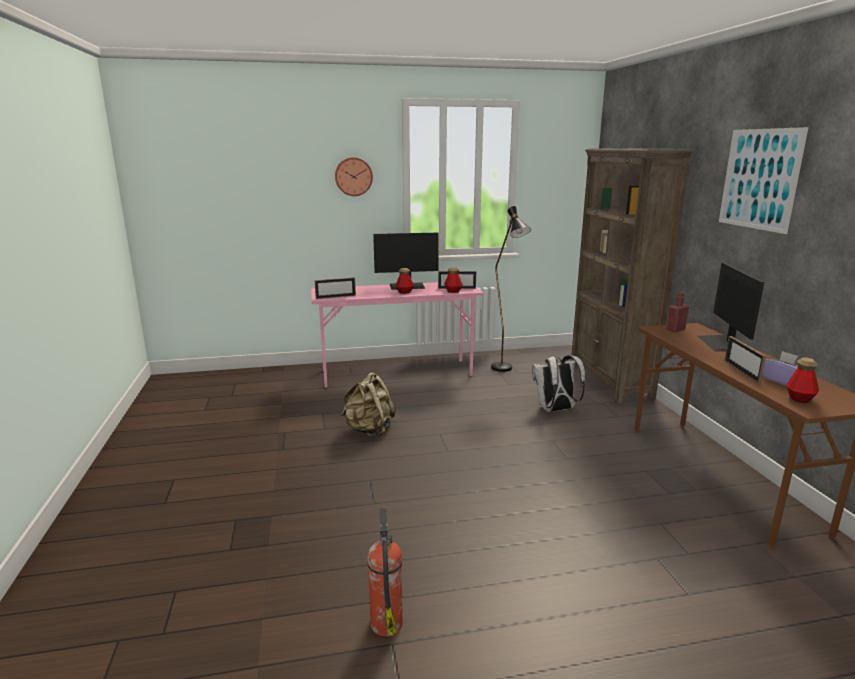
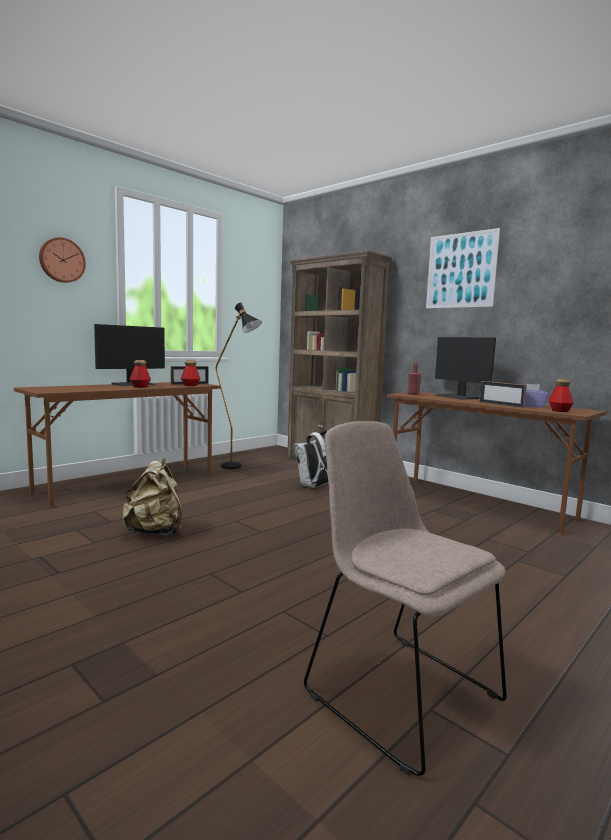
camera: 35 degrees left, 10 degrees down
pink desk [311,282,484,387] -> brown desk [14,382,221,507]
picture frame [315,277,356,299] -> none
fire extinguisher [367,508,403,636] -> beige chair [304,421,507,776]

